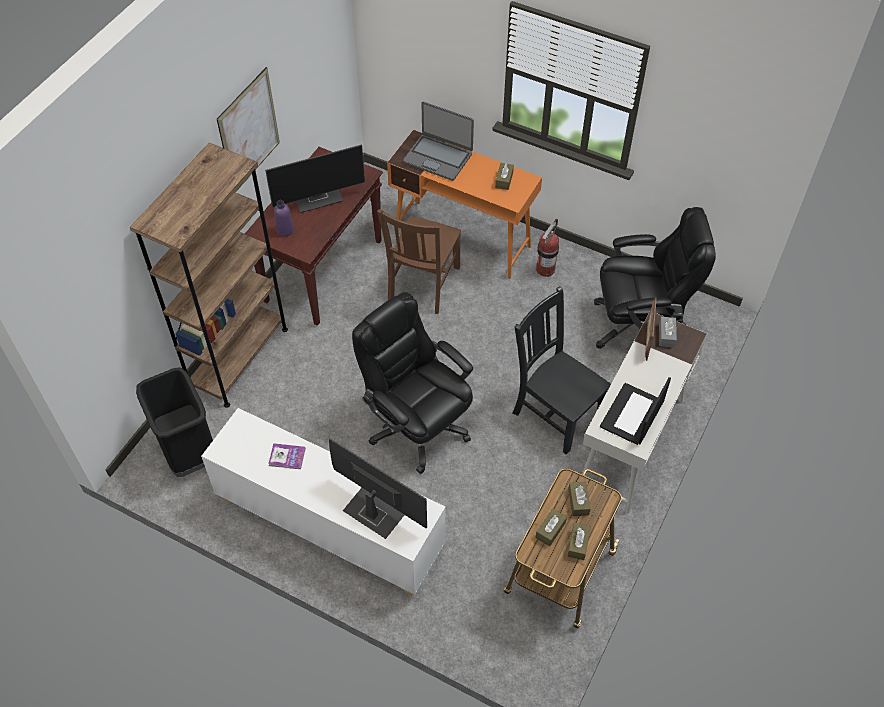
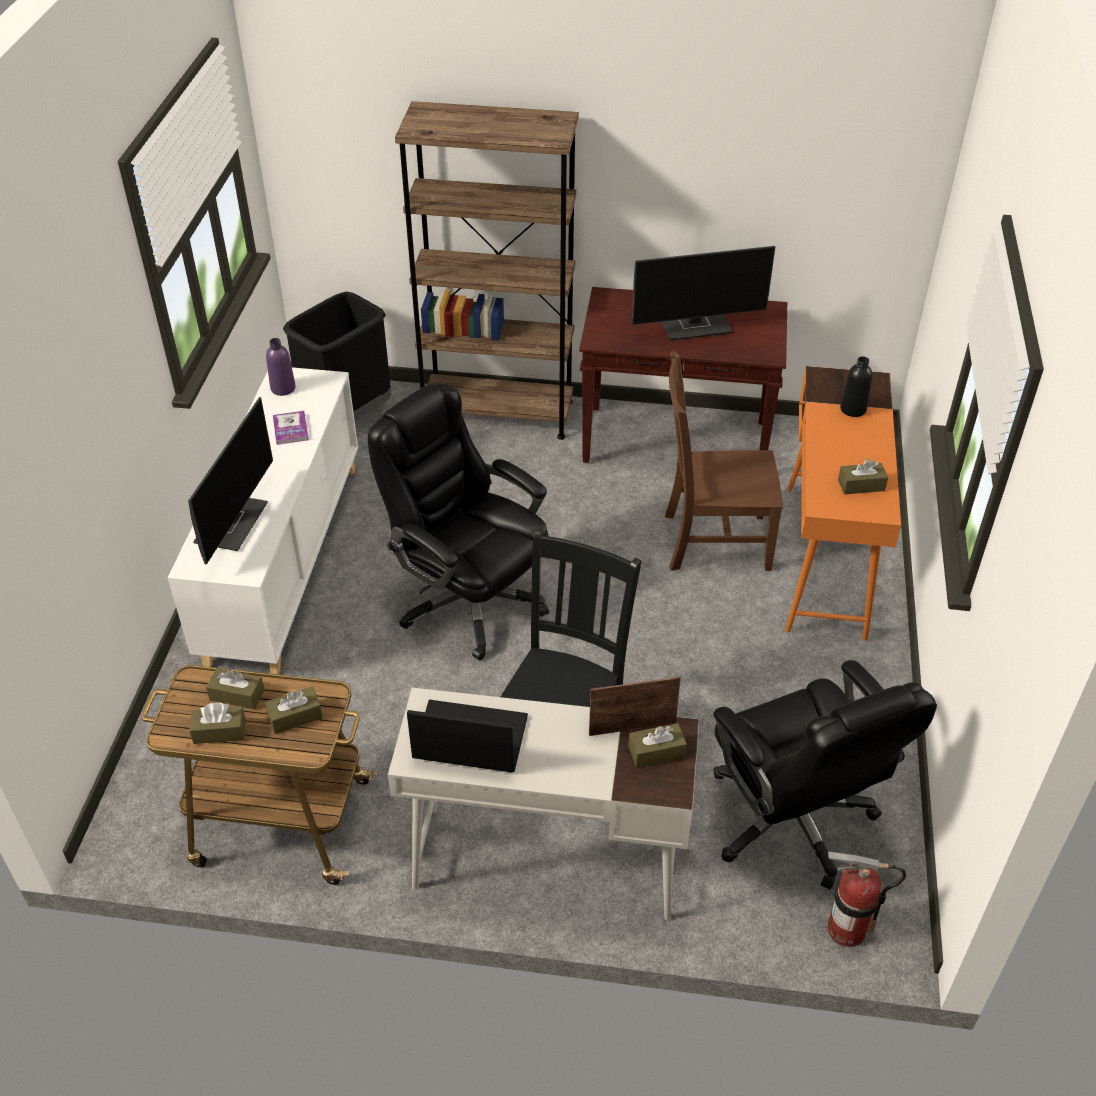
camera: 70 degrees right, 10 degrees down
picture [217,67,280,192] -> none
monitor [265,145,365,213] -> monitor turned 60 degrees counterclockwise [632,246,775,340]
purple bottle [274,200,294,237] -> purple bottle moved to [266,338,296,396]
black office chair [352,292,473,474] -> black office chair turned 75 degrees counterclockwise [368,382,549,660]
laptop [403,101,474,181] -> black bottle [840,356,873,417]
fire extinguisher [536,218,559,277] -> fire extinguisher moved to [828,852,906,947]
grey tissue box [659,317,677,347] -> brown tissue box [628,723,687,768]

